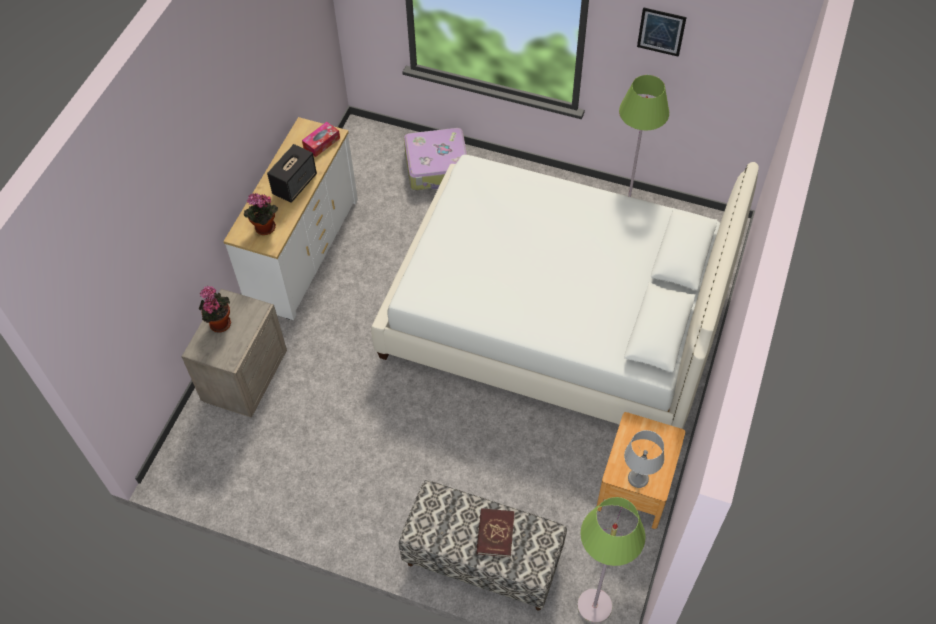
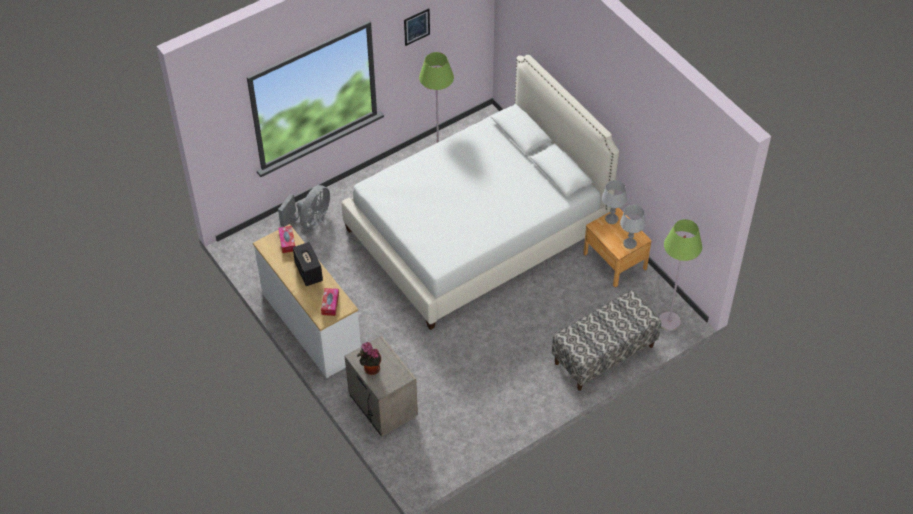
camera: 55 degrees left, 5 degrees down
potted plant [243,193,278,235] -> tissue box [321,288,339,316]
suitcase [404,128,467,190] -> grey fan [278,185,330,230]
red book [477,508,515,557] -> none
none -> grey table lamp [602,180,627,224]

